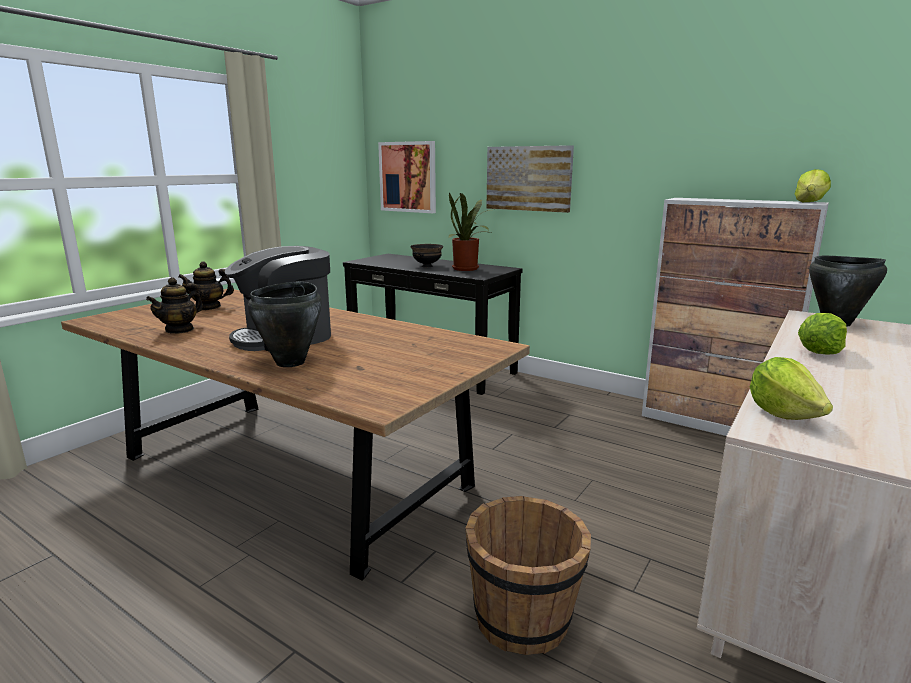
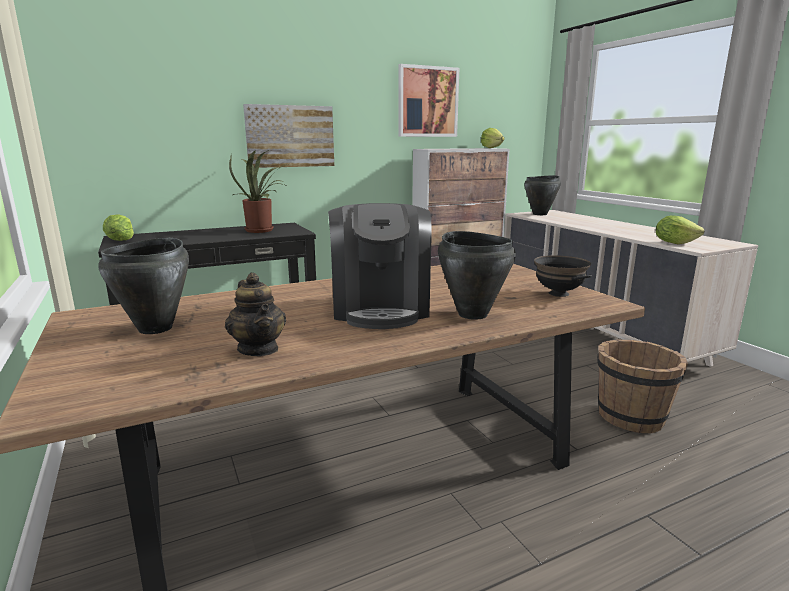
camera: 60 degrees left, 0 degrees up
teapot [178,261,234,310] -> black cooking pot [98,238,189,334]
picture [378,141,436,213] -> picture moved to [398,64,459,137]
black bowl [411,244,443,267] -> black bowl moved to [534,255,592,297]
lettuce [798,313,847,355] -> lettuce moved to [103,214,134,241]

